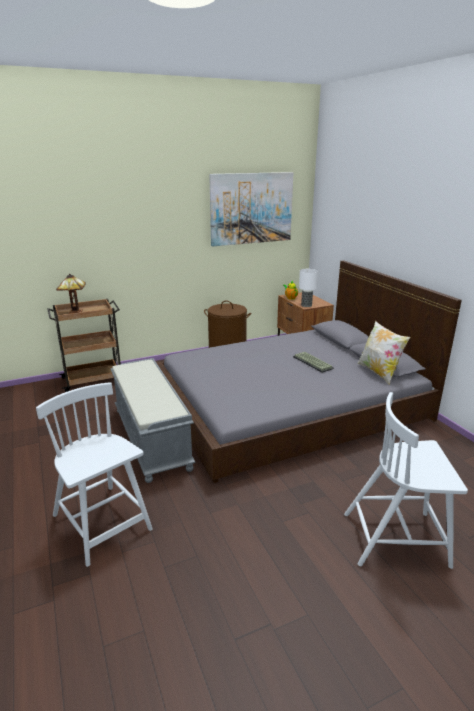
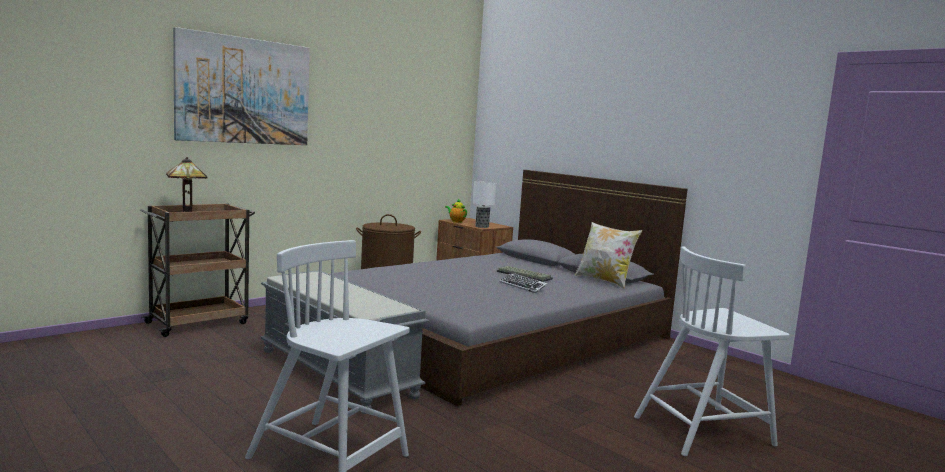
camera: 20 degrees left, 15 degrees down
picture [209,172,293,246] -> picture moved to [173,27,310,145]
none -> keyboard [500,273,548,293]

